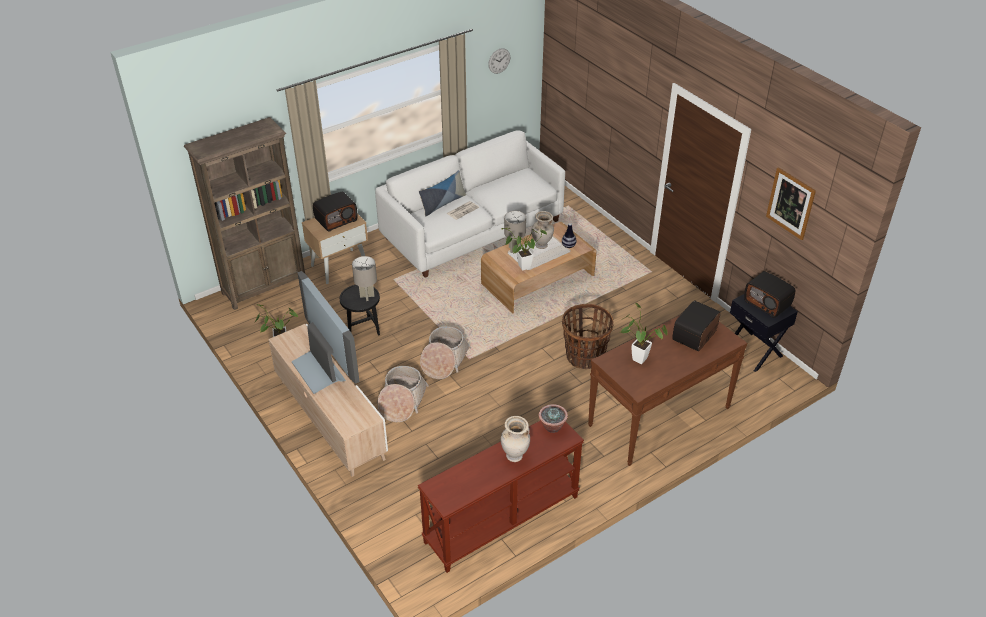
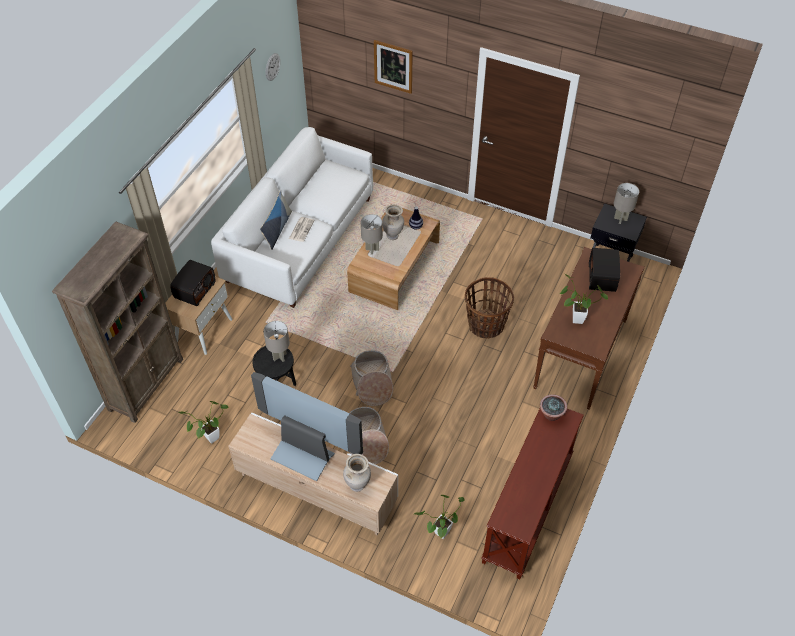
camera: 30 degrees left, 10 degrees up
potted plant [501,228,547,271] -> potted plant moved to [414,495,464,539]
beige vase [501,416,530,462] -> beige vase moved to [343,454,371,492]
radio [744,271,795,318] -> grey table lamp [614,183,639,224]
picture [766,167,816,240] -> picture moved to [374,40,413,94]

